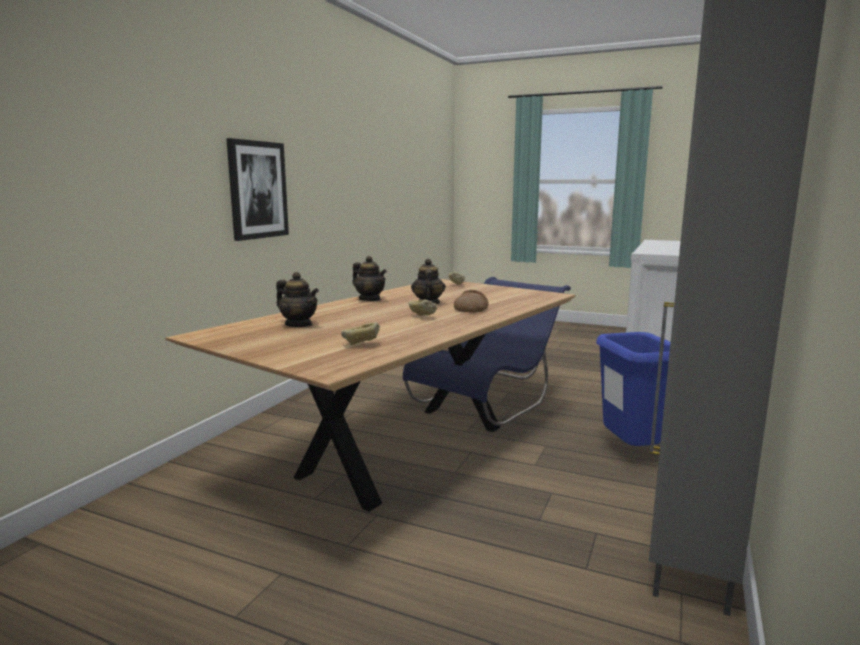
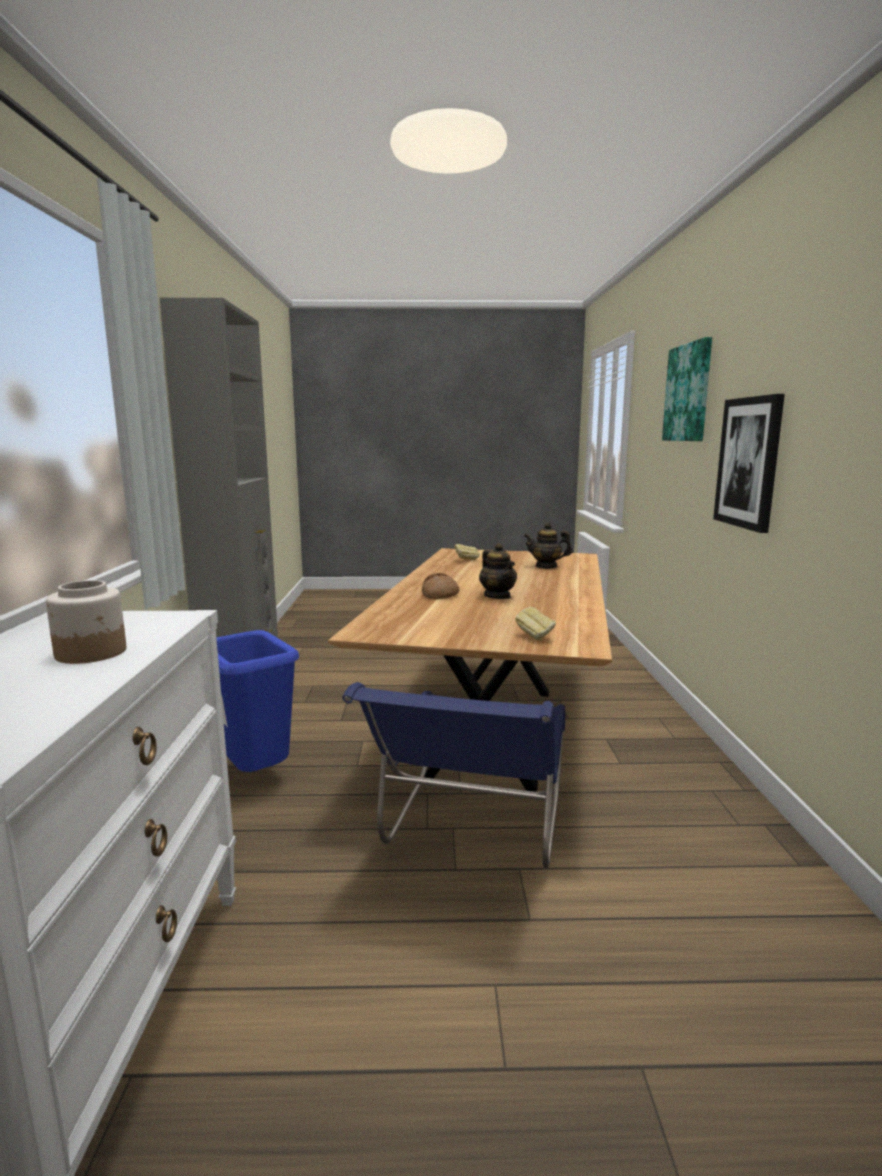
camera: 155 degrees right, 0 degrees up
teapot [352,256,387,301] -> none
bread [408,300,437,316] -> none
none -> jar [46,580,126,664]
none -> picture [662,337,712,441]

